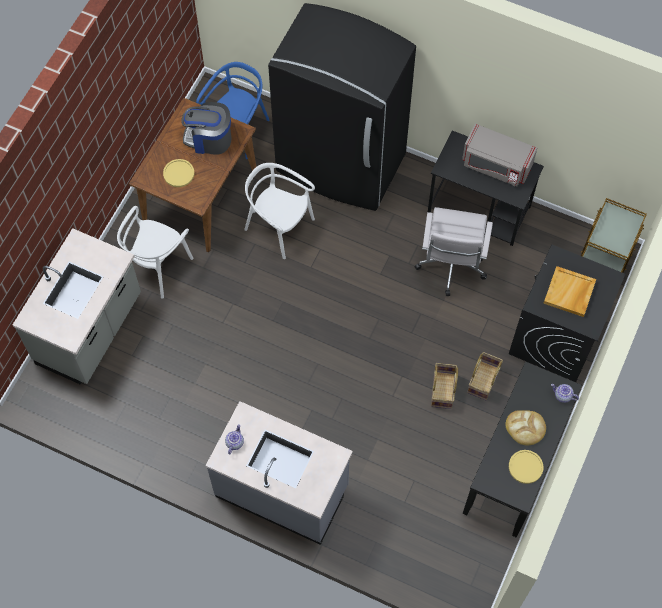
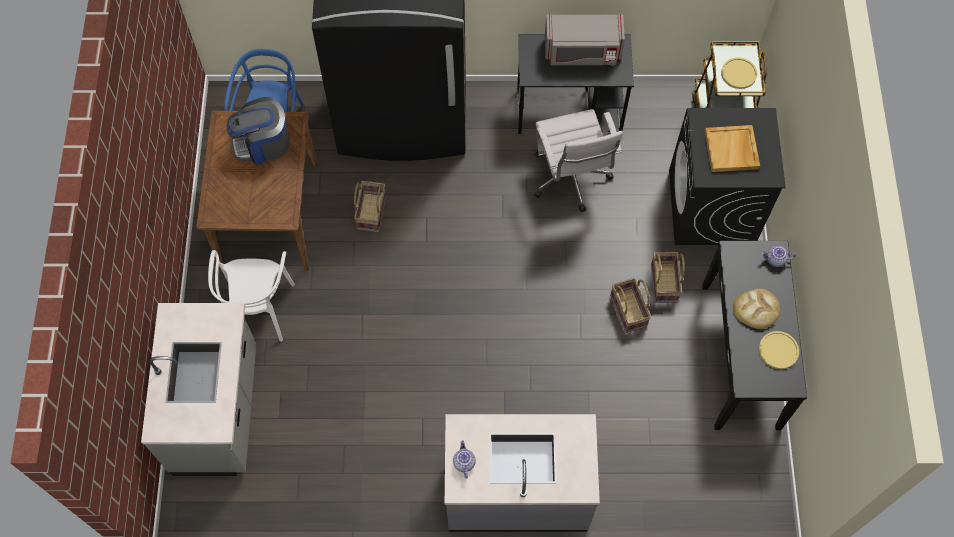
camera: 25 degrees left, 0 degrees up
yellow plate [163,159,194,187] -> yellow plate moved to [721,57,757,89]
white chair [244,163,315,259] -> basket [354,181,386,232]

